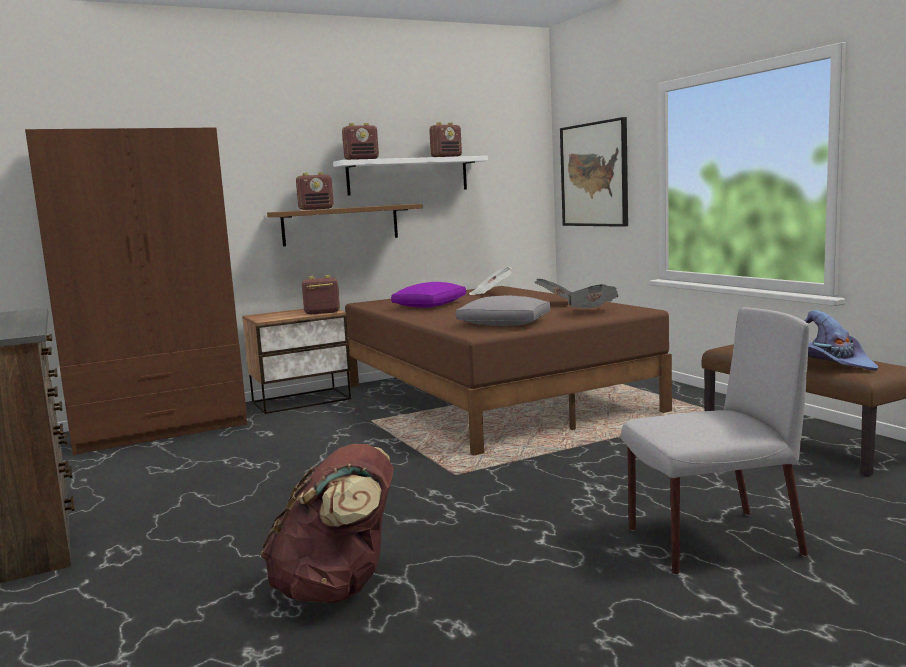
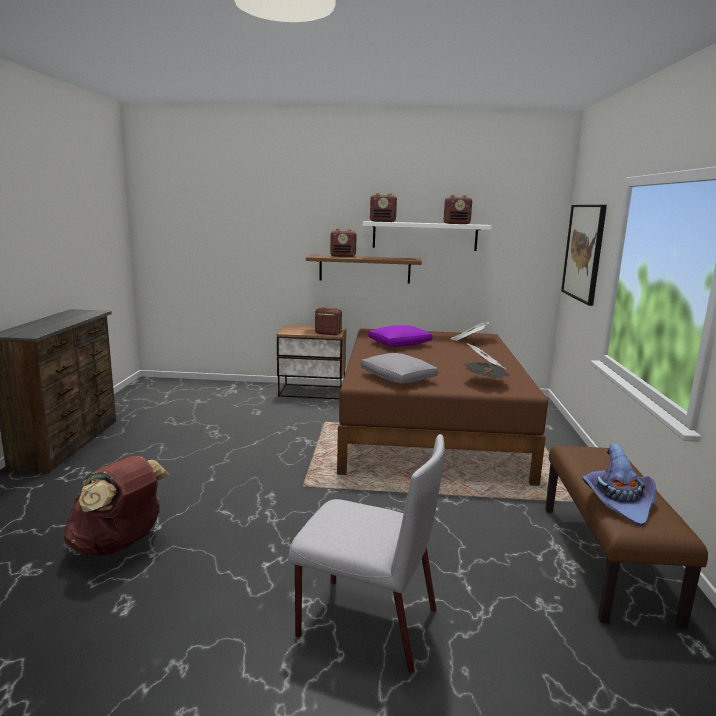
camera: 30 degrees right, 5 degrees up
brown wardrobe [25,128,247,456] -> none

